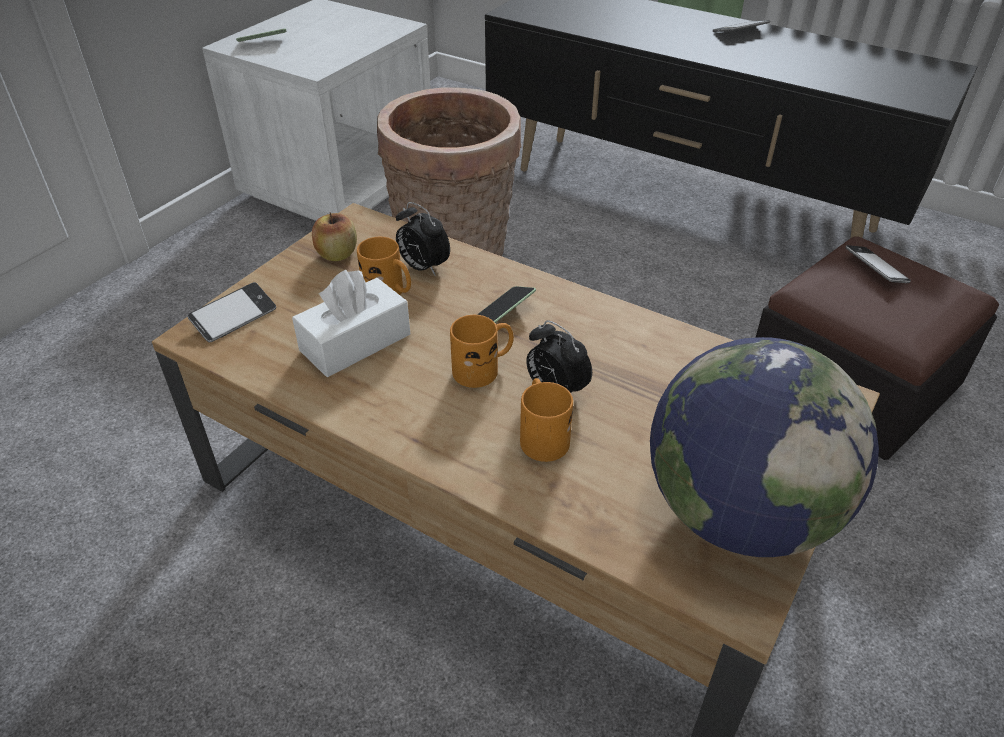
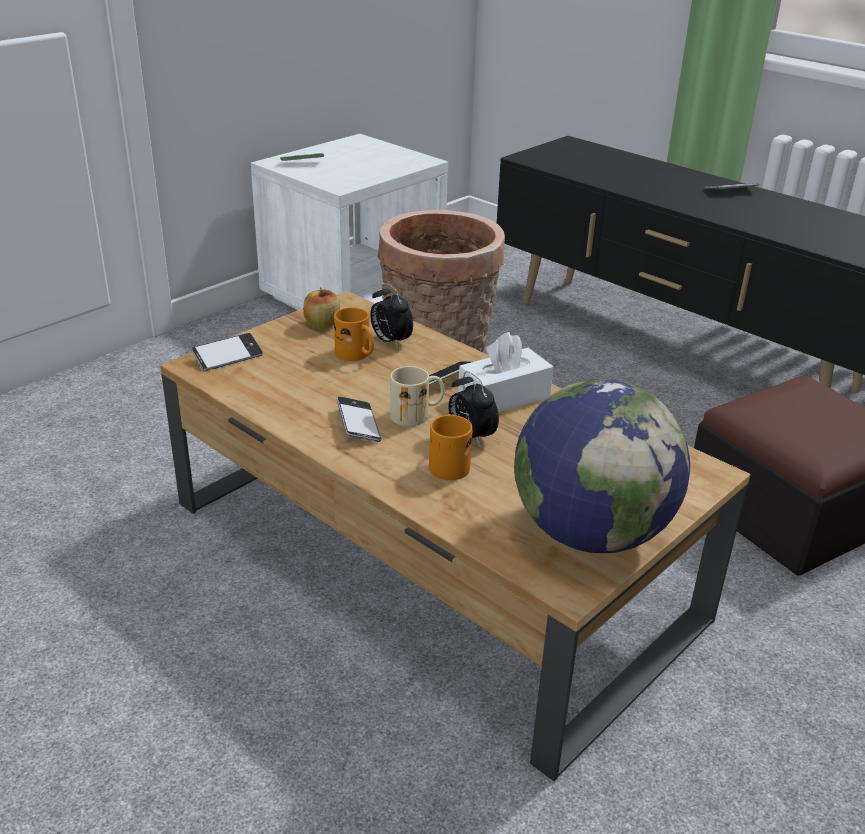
camera: 10 degrees right, 10 degrees down
white tissue box [292,270,410,377] -> white tissue box moved to [458,332,553,412]
orange mug [450,315,514,388] -> beige mug [390,366,445,426]
phone [845,245,911,283] -> phone moved to [337,396,381,442]

